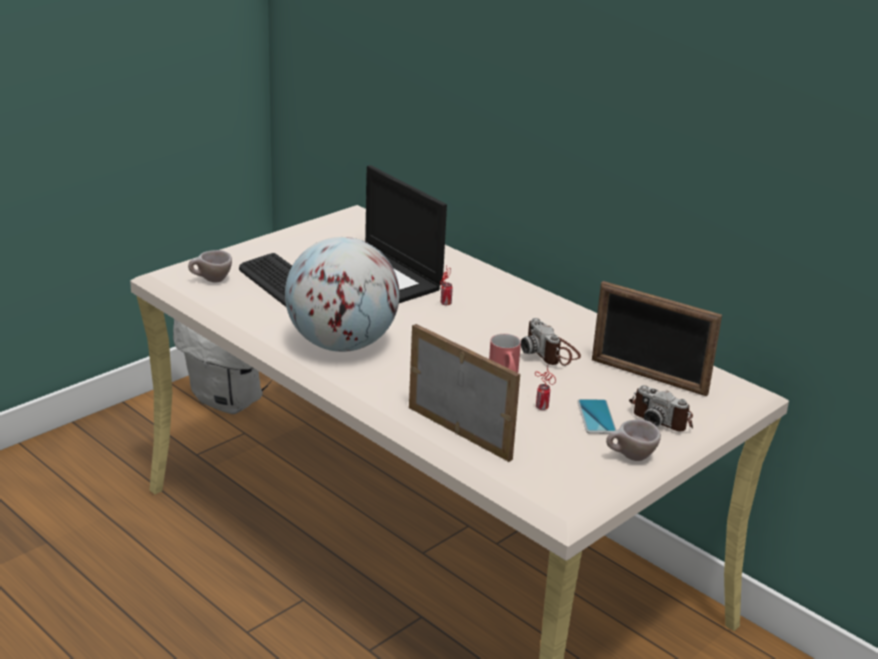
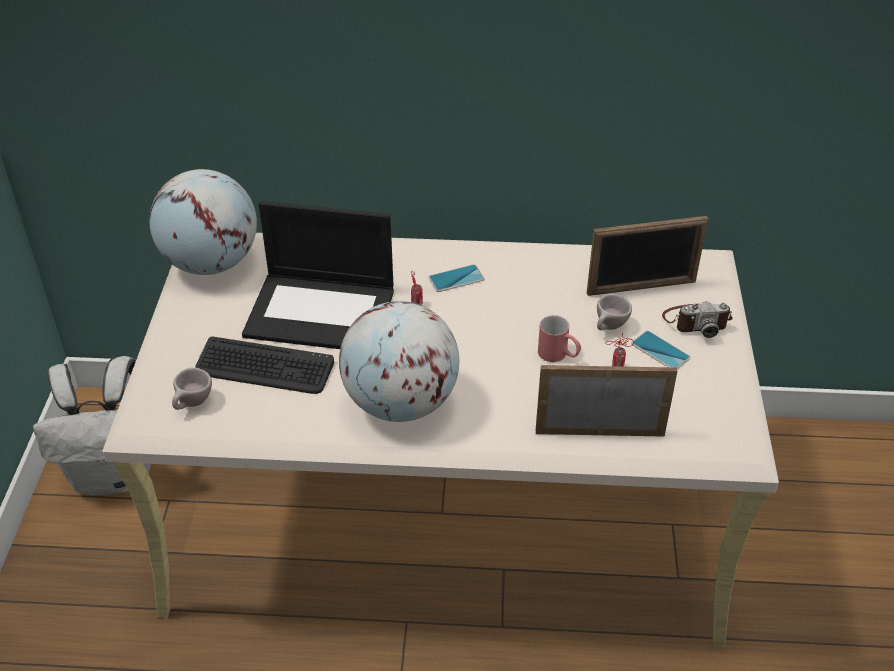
camera: 40 degrees left, 15 degrees up
camera [521,318,581,366] -> none
beige cup [606,419,661,461] -> beige cup moved to [597,294,632,330]
none -> globe [150,169,257,275]
none -> phone [428,264,484,292]

